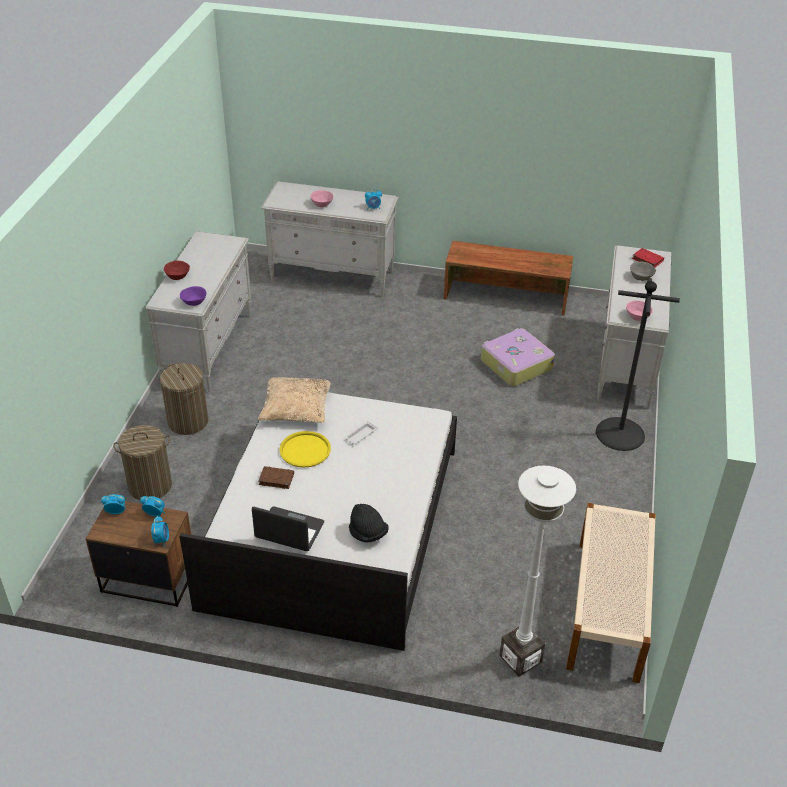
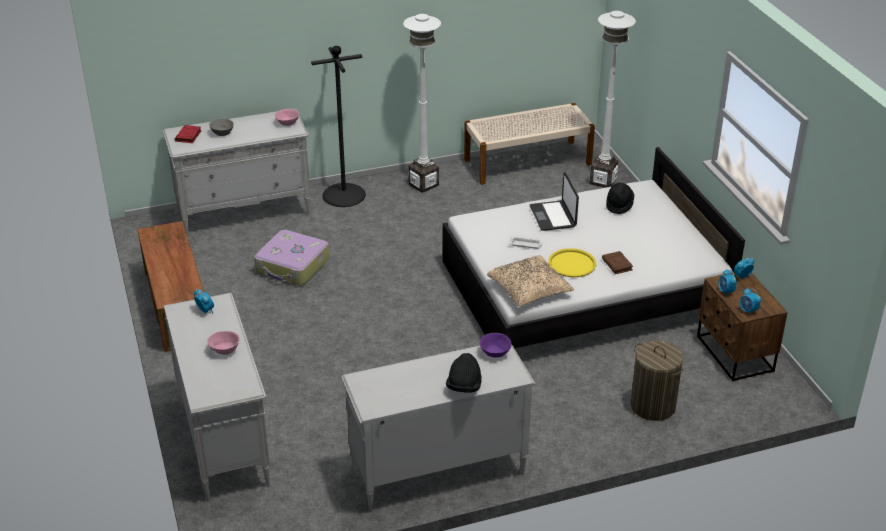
camera: 120 degrees left, 5 degrees down
laundry basket [160,363,208,435] -> none
red bowl [164,261,190,280] -> black hat [446,353,481,393]
laptop [252,507,324,551] -> laptop moved to [529,172,579,231]
none -> white floor lamp [403,14,441,193]

